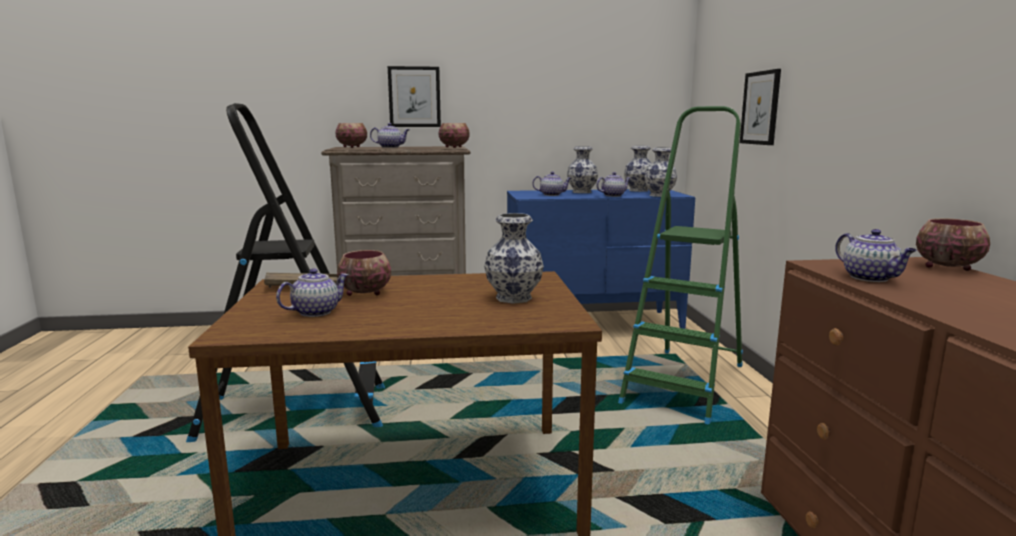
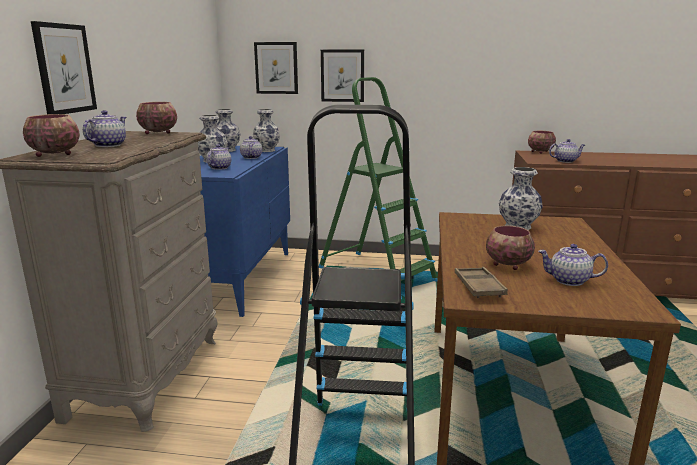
camera: 75 degrees left, 5 degrees up
teapot [276,268,349,317] -> teapot turned 45 degrees counterclockwise [538,244,608,286]
none -> picture [254,42,298,94]

